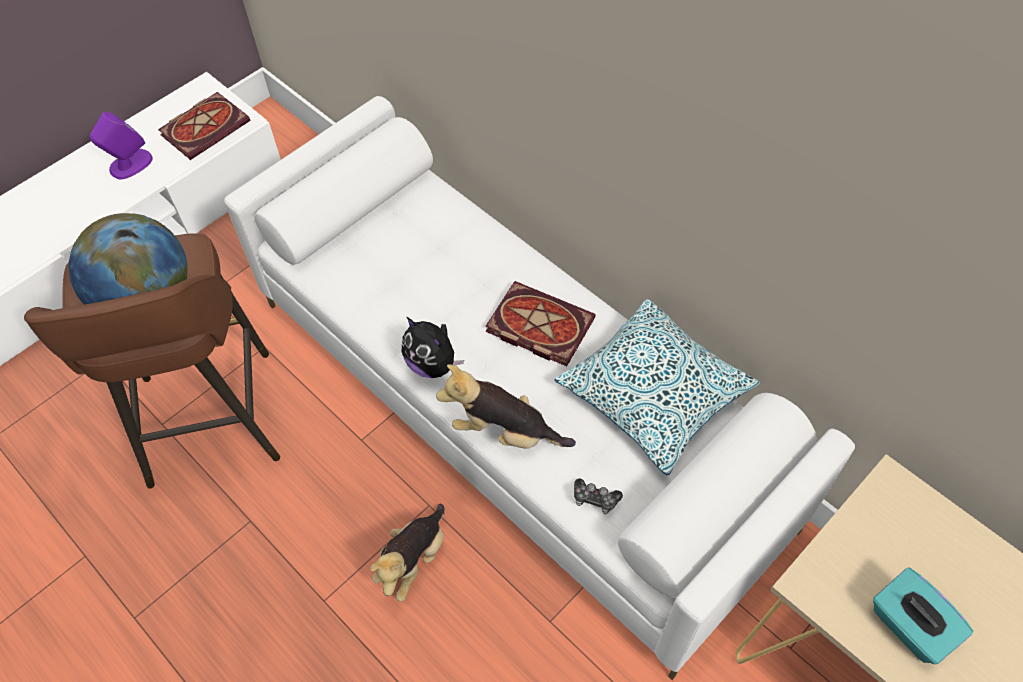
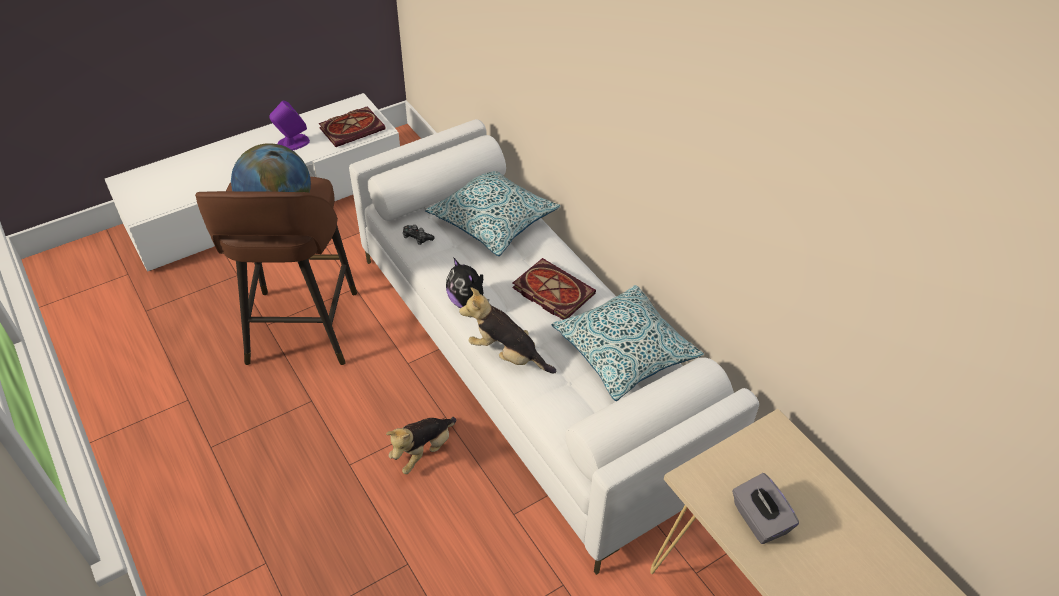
camera: 10 degrees right, 10 degrees down
game controller [574,478,623,514] -> game controller moved to [403,225,434,245]
turquoise tissue box [873,568,973,665] -> grey tissue box [732,473,799,544]
none -> pillow [425,171,561,256]

